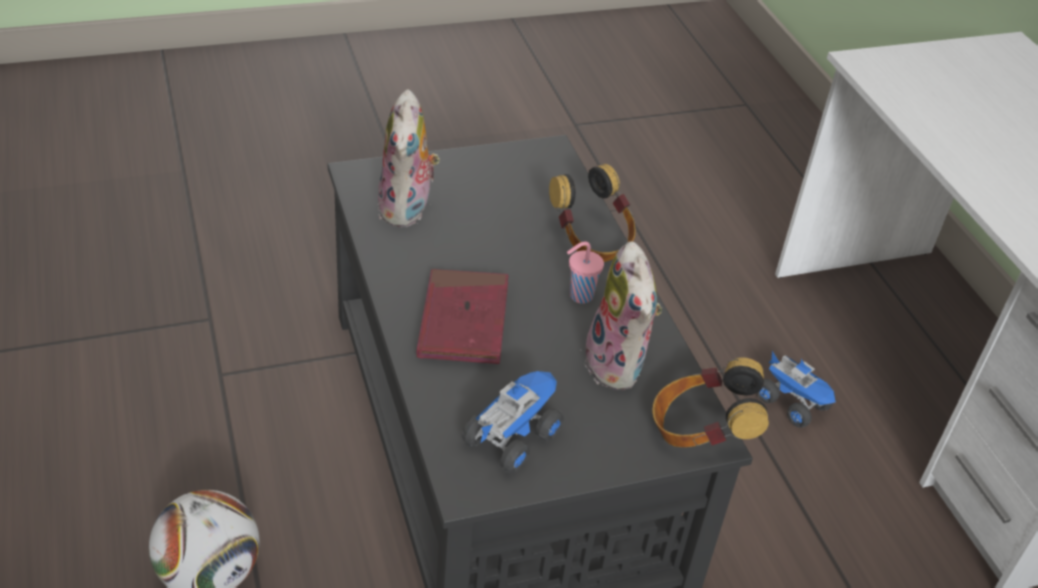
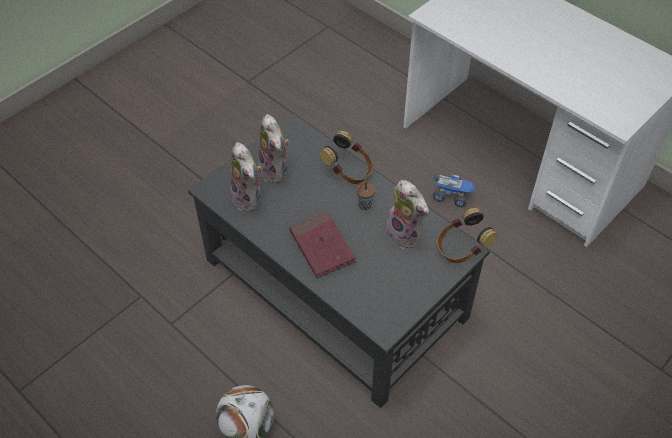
camera: 25 degrees left, 10 degrees up
toy truck [462,371,564,473] -> none
pink cup [567,242,604,304] -> brown cup [356,182,375,210]
none -> plush toy [258,114,290,183]

